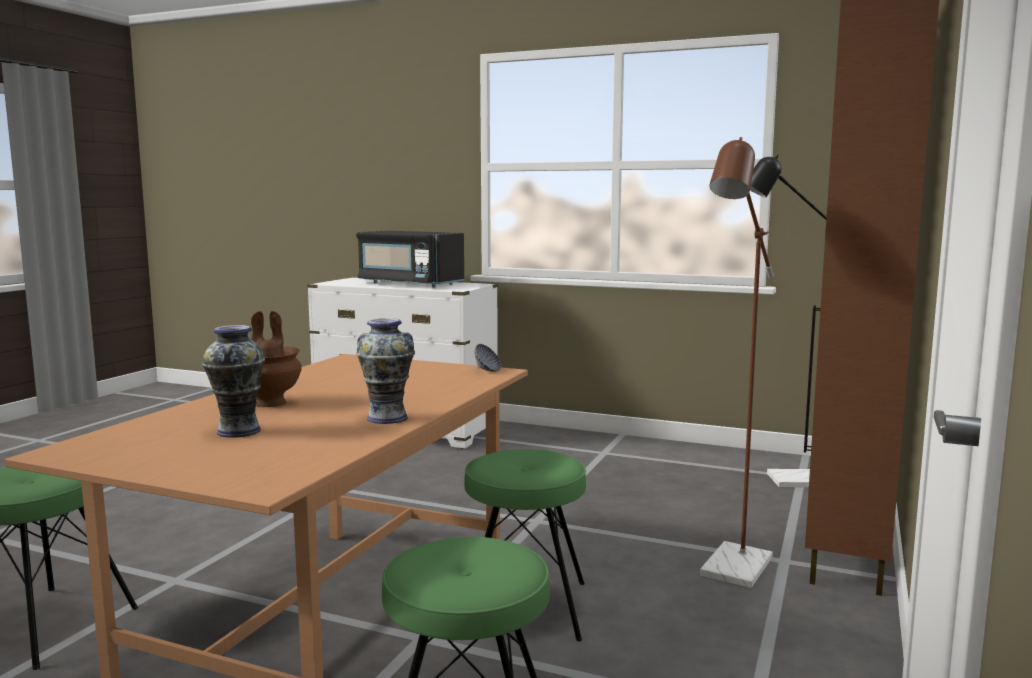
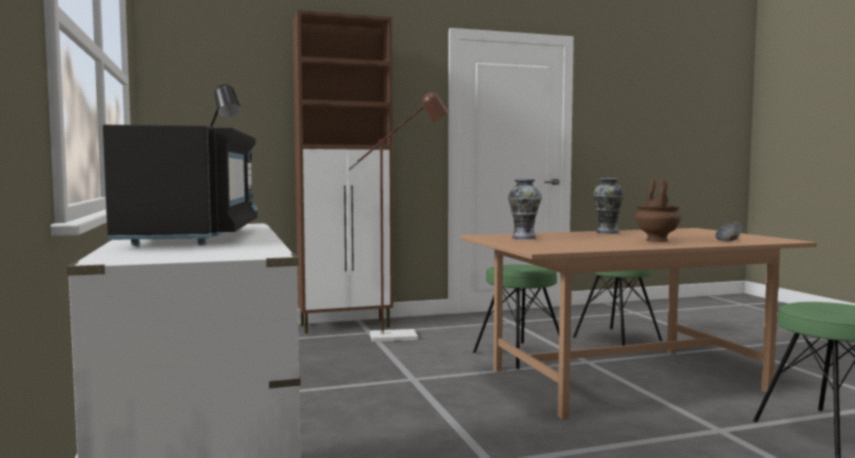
camera: 130 degrees left, 5 degrees down
vase [202,325,265,438] -> vase moved to [508,179,542,239]
bowl [474,344,501,372] -> bowl moved to [716,222,742,242]

